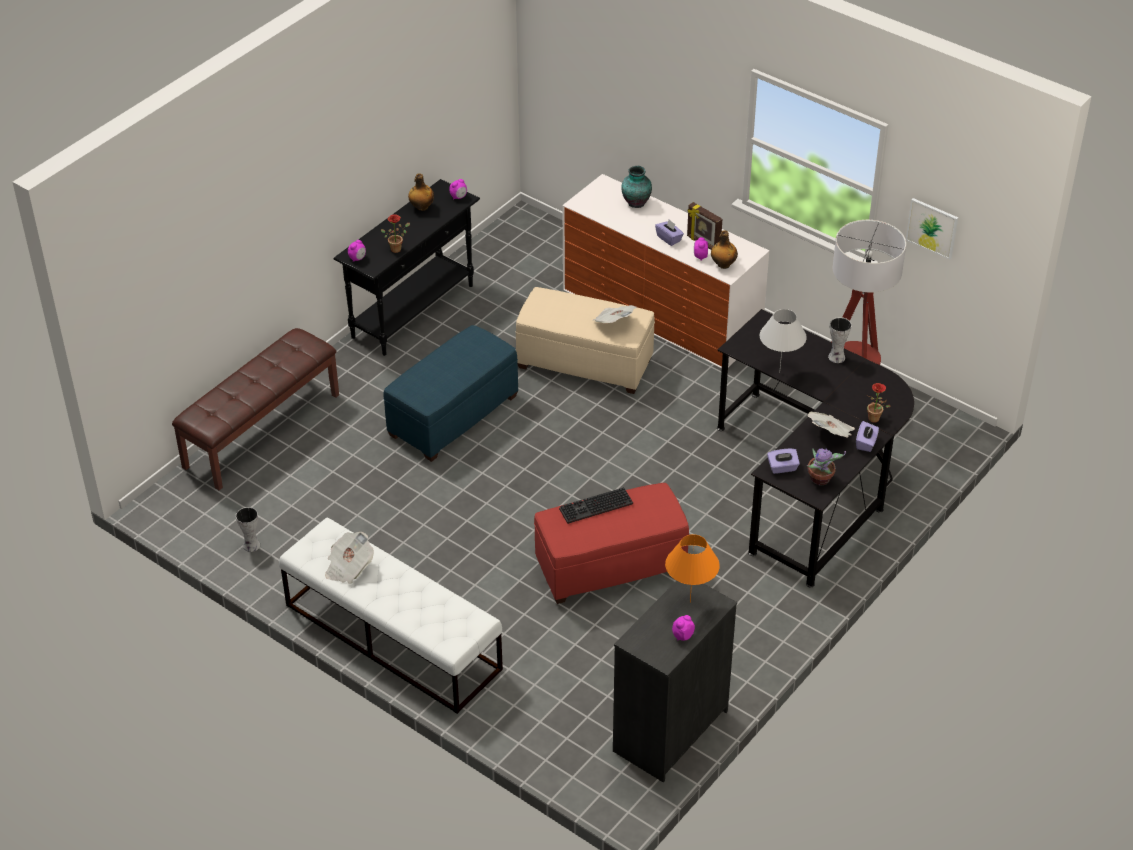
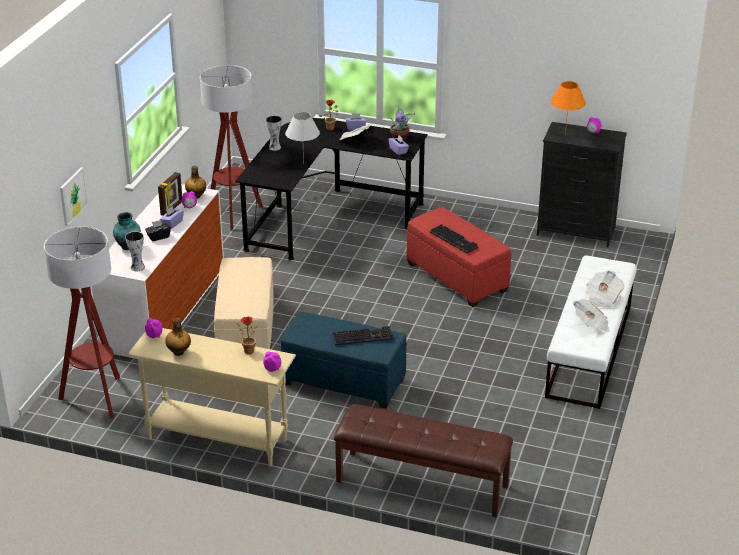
camera: 110 degrees left, 10 degrees down
vase [236,507,260,552] -> vase moved to [125,231,145,271]
black console table [333,179,480,356] -> beige console table [128,328,296,467]
newspaper [592,305,637,323] -> newspaper moved to [586,270,624,307]
picture [906,198,958,260] -> picture moved to [60,167,88,226]
none -> floor lamp [44,226,120,419]
none -> black tissue box [145,220,171,242]
none -> keyboard [332,326,393,345]

